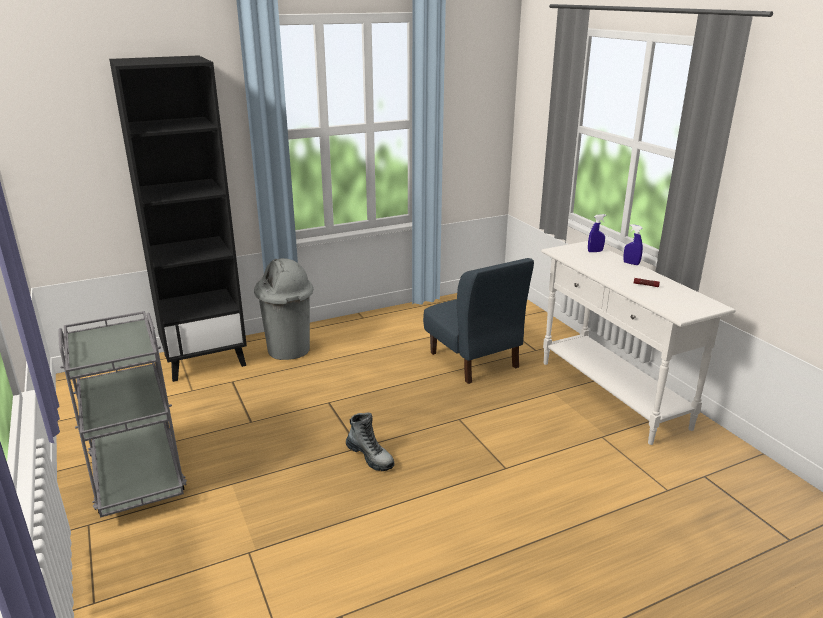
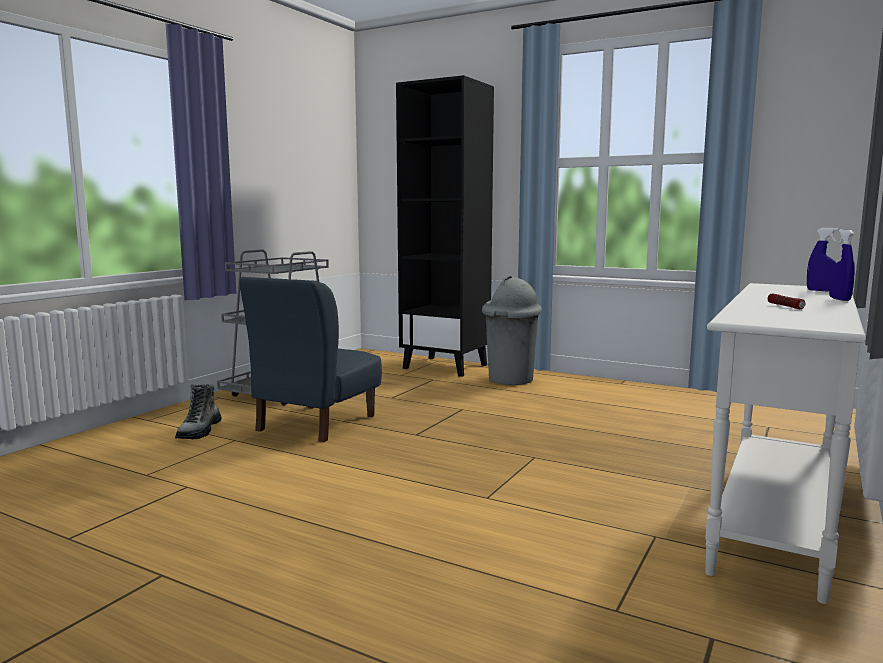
camera: 55 degrees right, 15 degrees down
boot [346,413,395,471] -> boot moved to [175,384,222,439]
blue chair [423,258,534,384] -> blue chair moved to [239,277,382,442]

